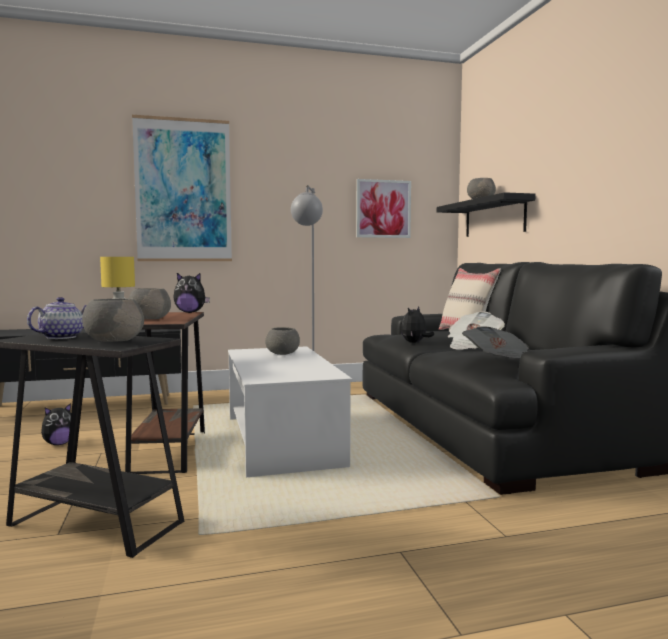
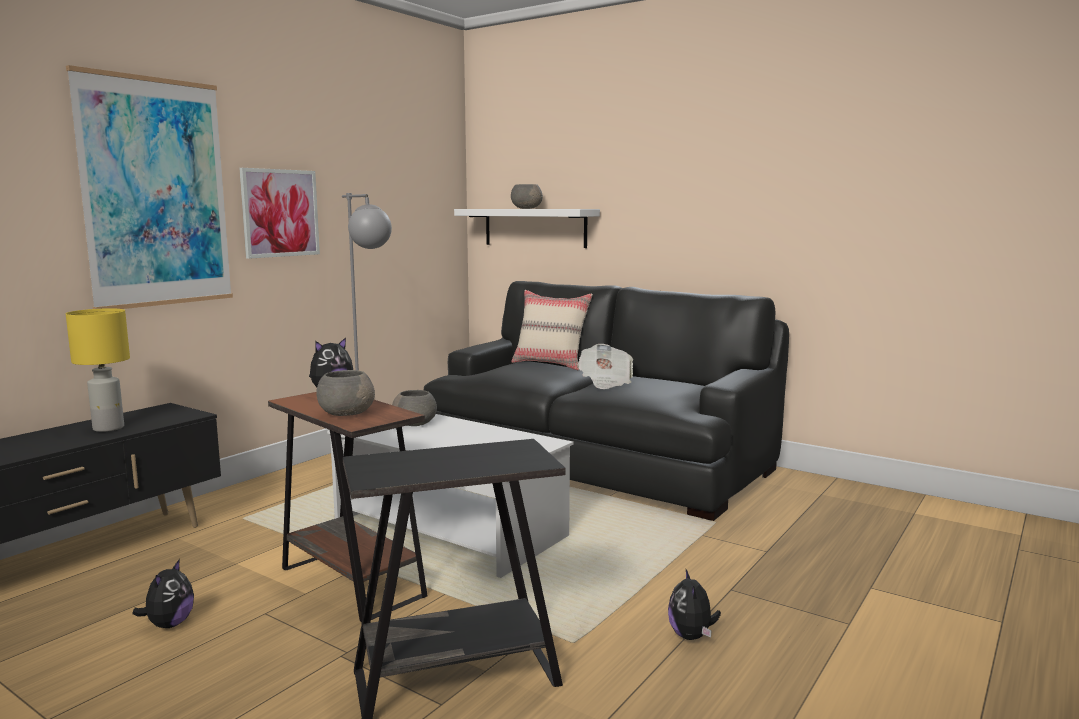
camera: 40 degrees left, 5 degrees up
teapot [27,297,87,339] -> none
grey bowl [82,298,144,342] -> none
picture [356,179,411,238] -> picture moved to [239,168,320,259]
plush toy [401,306,434,343] -> plush toy moved to [668,568,721,640]
black shelf [437,192,536,237] -> white shelf [454,209,600,248]
newspaper [462,327,529,358] -> none

